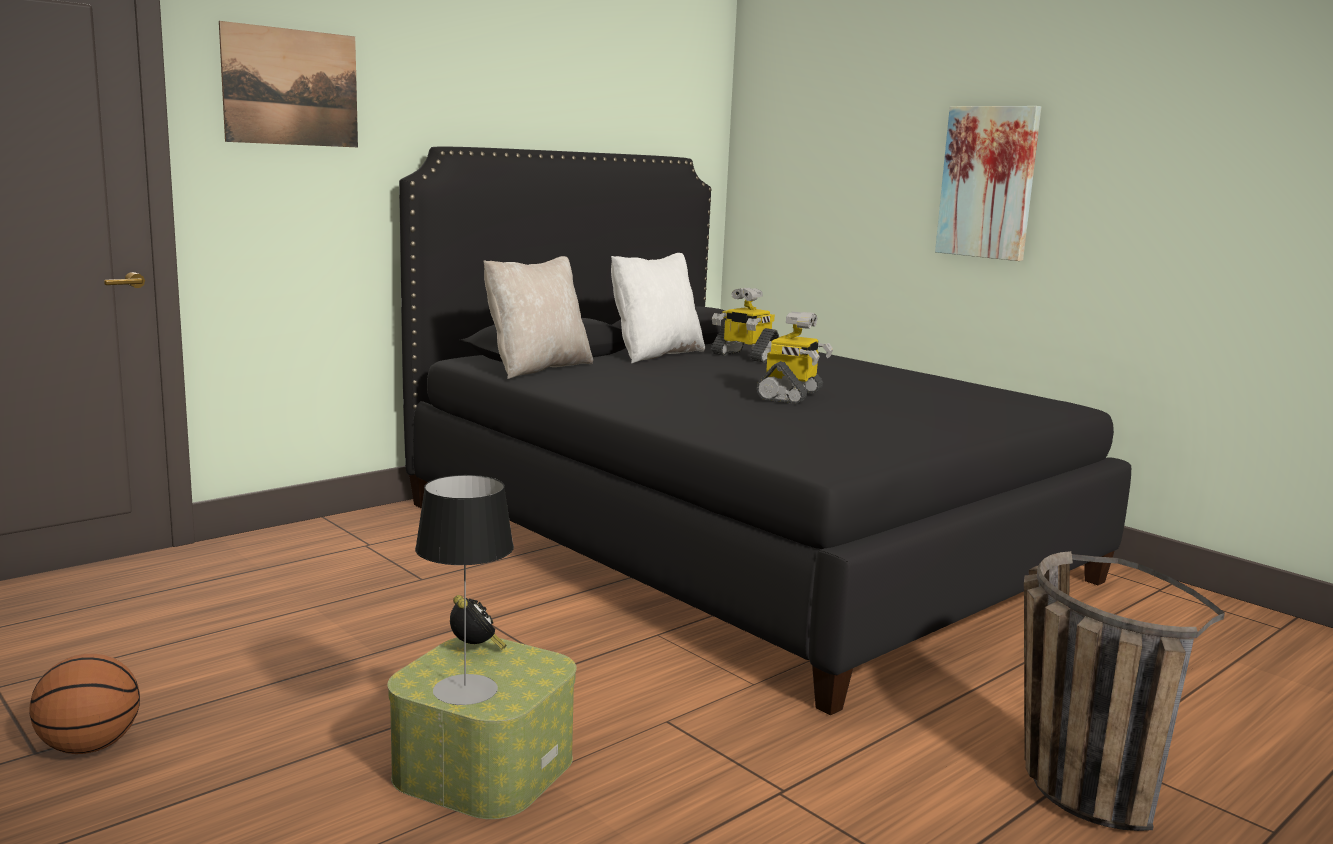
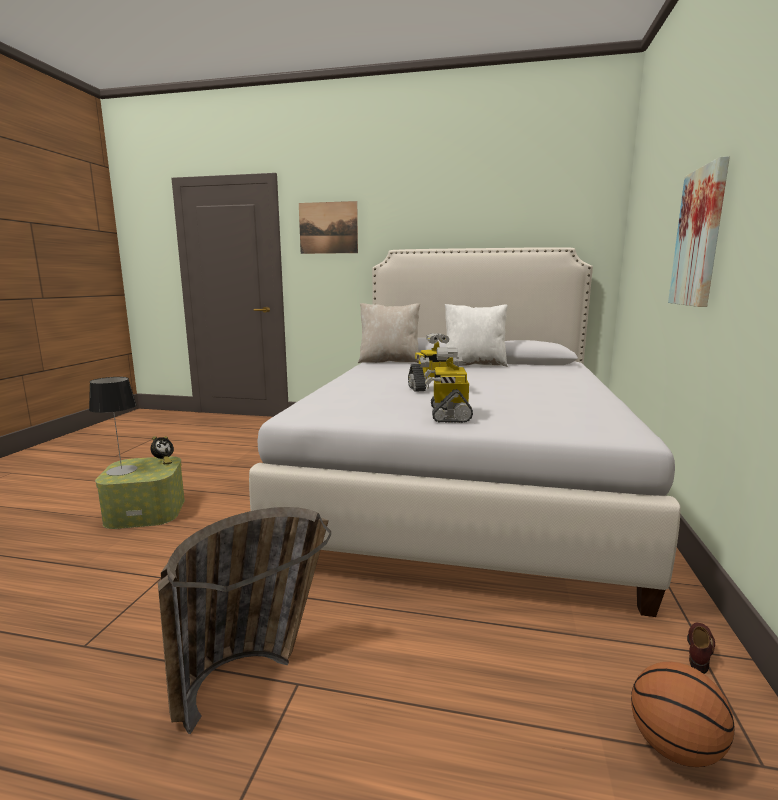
camera: 55 degrees right, 0 degrees up
basketball [29,654,140,754] -> basketball moved to [631,662,735,767]
black bed [399,146,1131,715] -> white bed [249,247,681,617]
toy robot [711,288,779,363] -> toy robot moved to [424,347,473,423]
none -> brown shoe [687,622,715,674]

